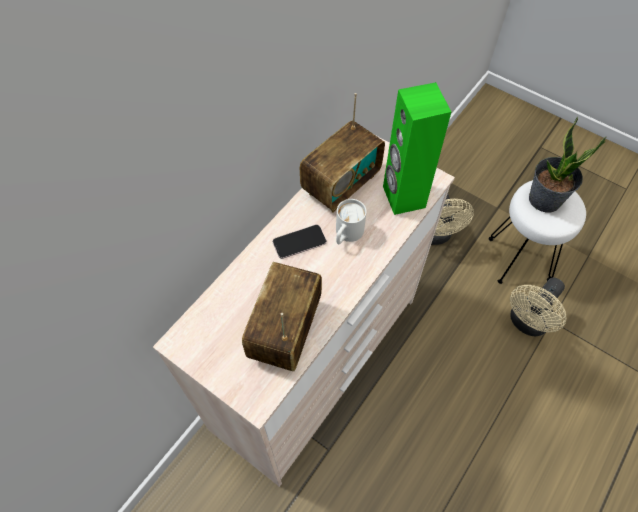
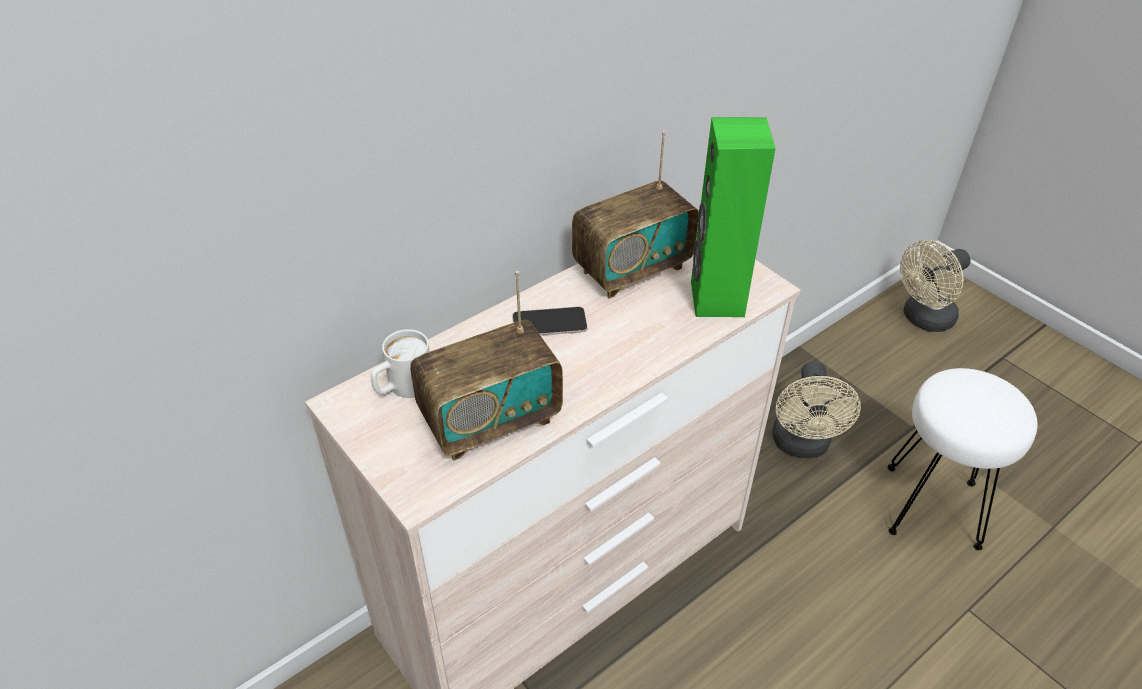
camera: 15 degrees right, 15 degrees down
radio [242,262,322,371] -> radio turned 150 degrees counterclockwise [410,271,563,461]
white mug [336,199,367,244] -> white mug moved to [371,329,430,398]
beige fan [510,277,567,336] -> beige fan moved to [900,240,971,332]
potted plant [529,116,606,213] -> none

